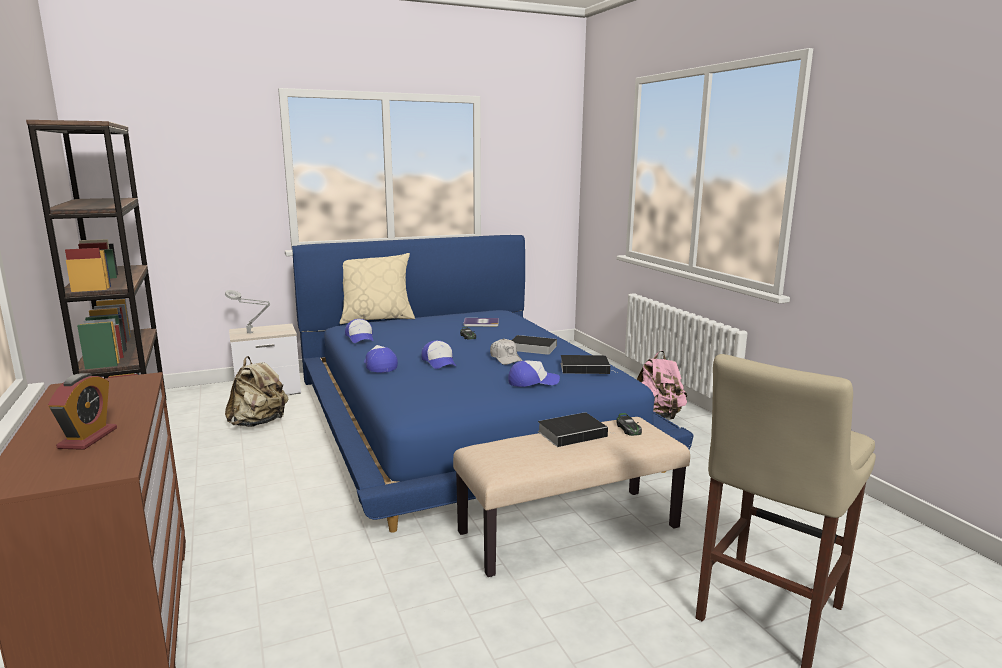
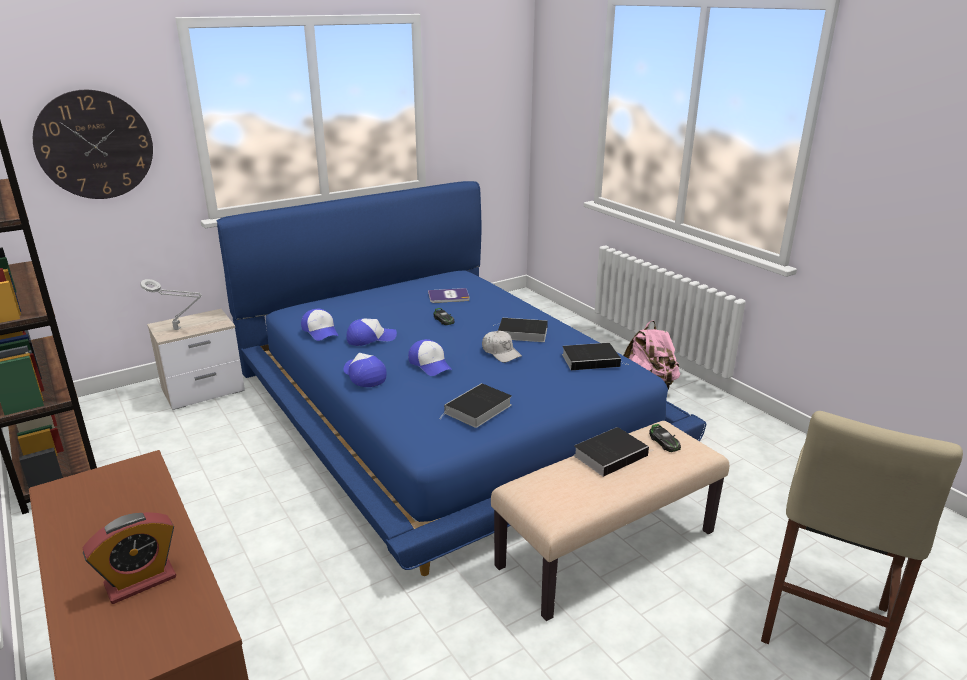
camera: 10 degrees left, 10 degrees up
alarm clock [48,373,117,450] -> alarm clock turned 60 degrees clockwise [83,512,176,604]
beige backpack [225,356,289,427] -> none
beige pillow [340,253,415,324] -> none
cap [508,360,560,387] -> cap moved to [346,318,397,346]
none -> wall clock [33,90,153,199]
none -> book [439,383,512,428]

